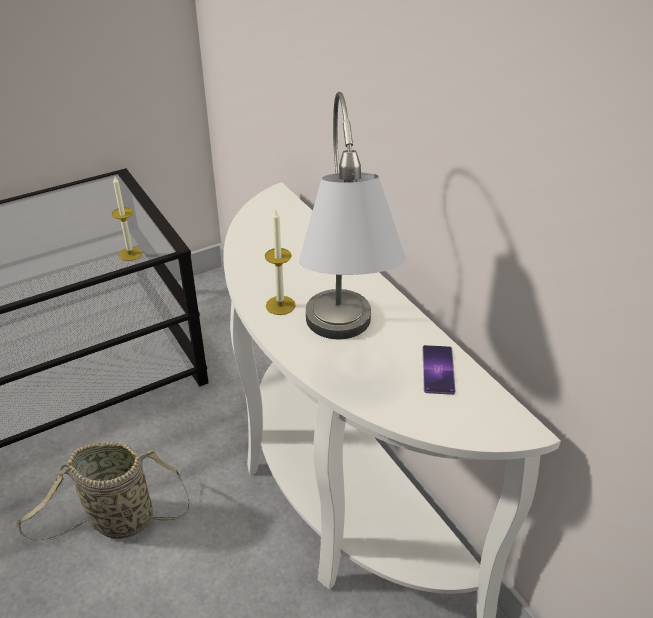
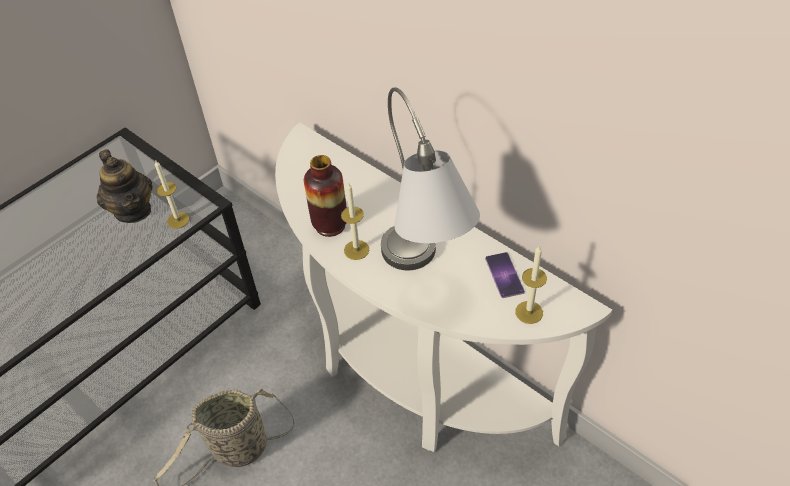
camera: 15 degrees left, 10 degrees up
none -> teapot [97,149,152,223]
none -> vase [304,155,347,237]
none -> candle [515,245,547,324]

